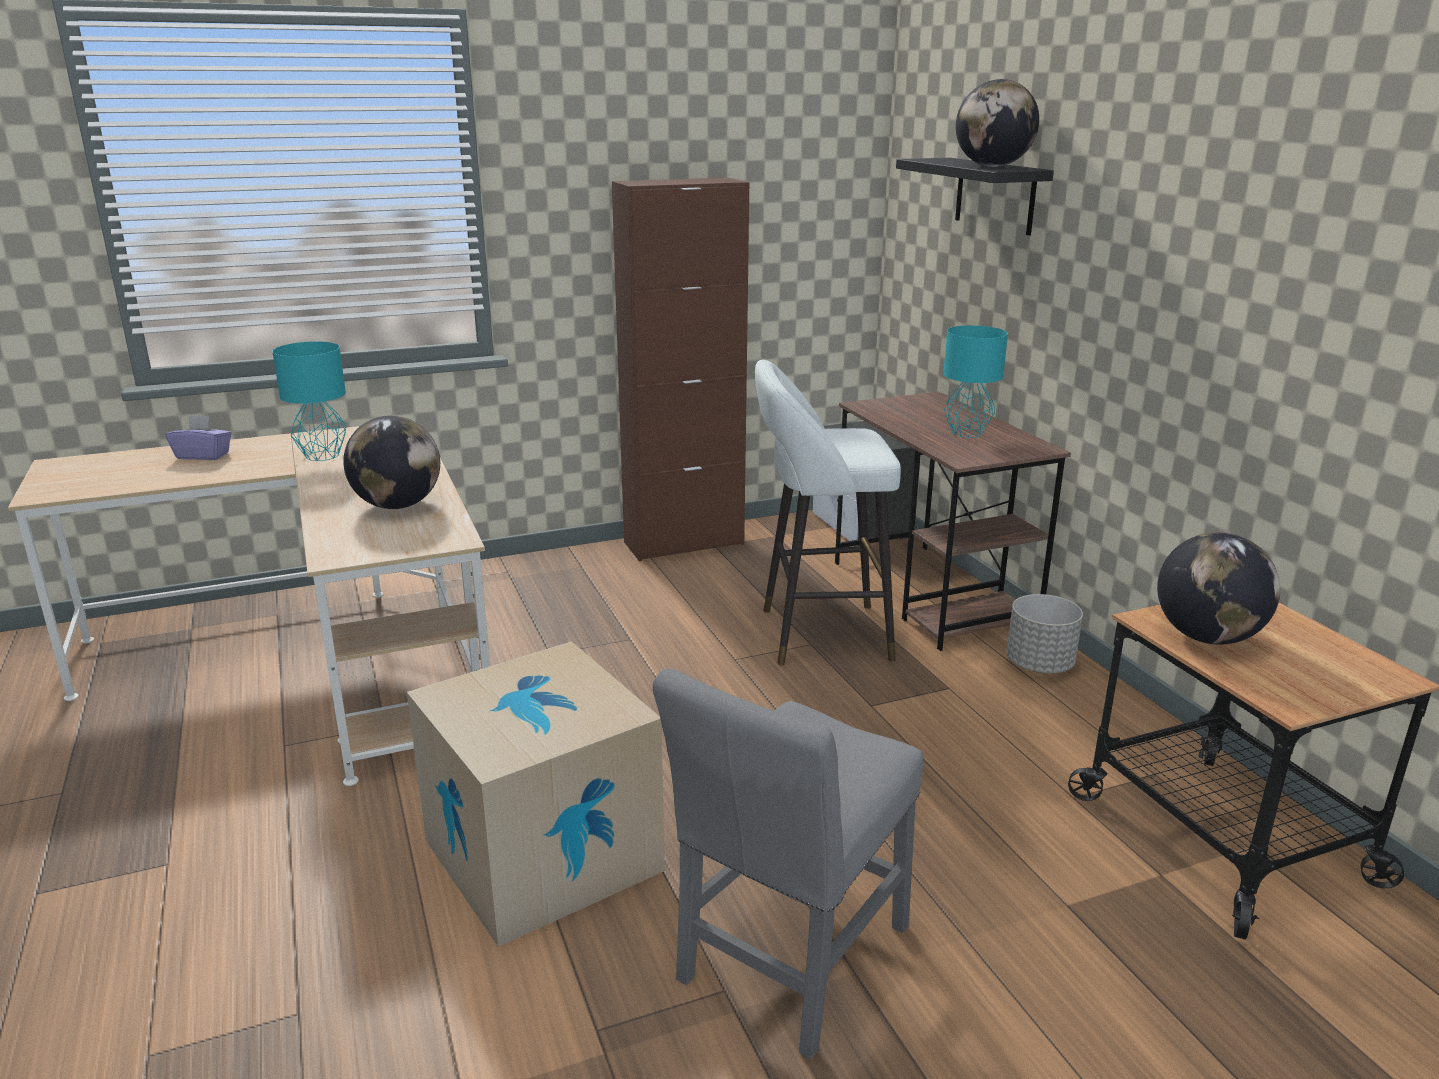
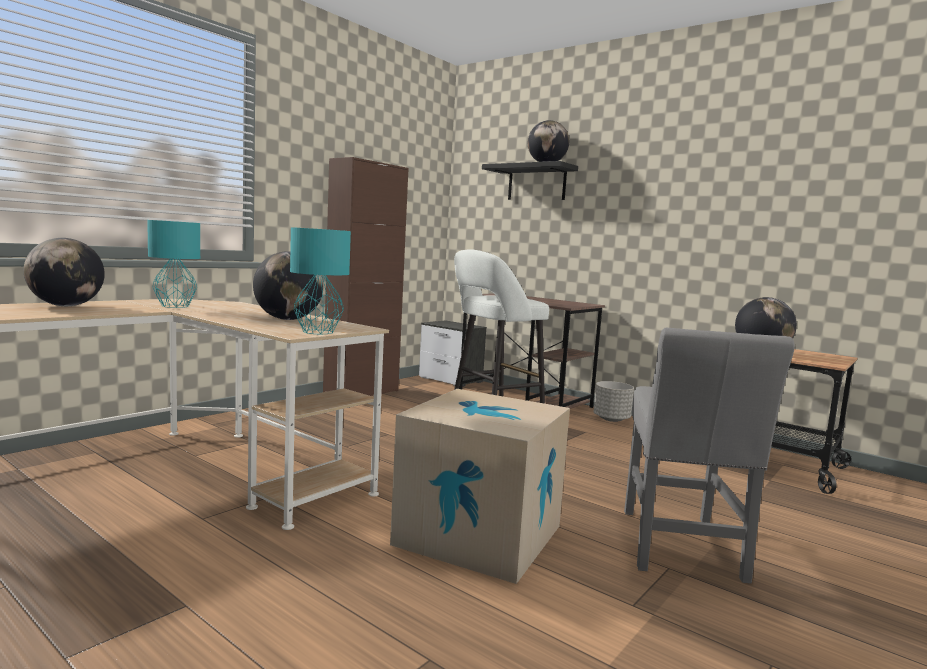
camera: 30 degrees left, 15 degrees down
purple tissue box [165,415,232,460] -> globe [24,238,105,306]
turquoise table lamp [943,325,1008,438] -> turquoise table lamp moved to [290,227,351,334]

